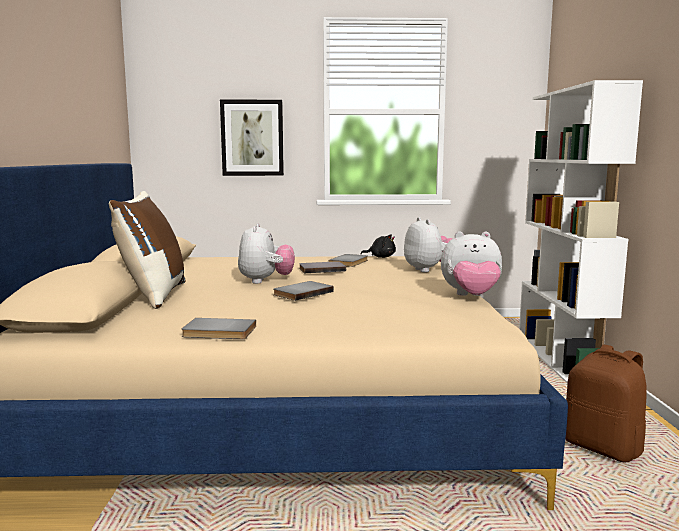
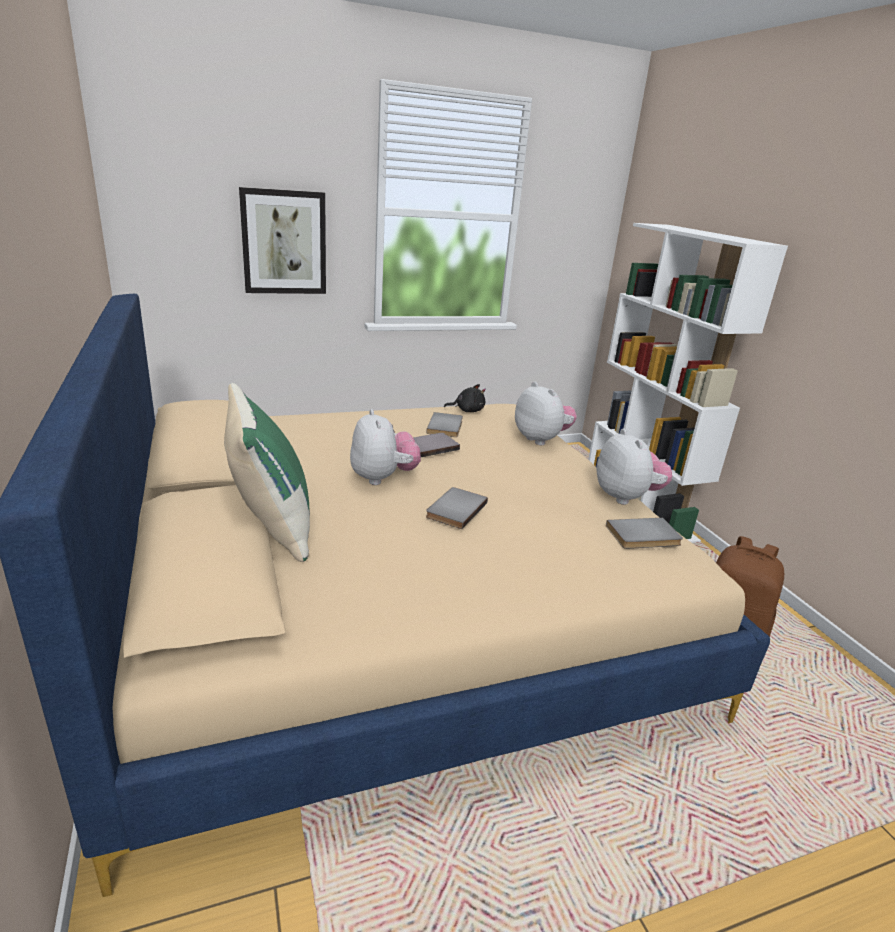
camera: 20 degrees left, 15 degrees up
brown pillow [109,191,185,309] -> green pillow [224,383,310,562]
grey book [182,318,256,339] -> grey book moved to [606,518,683,549]
plush toy [441,231,502,296] -> plush toy turned 90 degrees counterclockwise [597,428,672,505]

